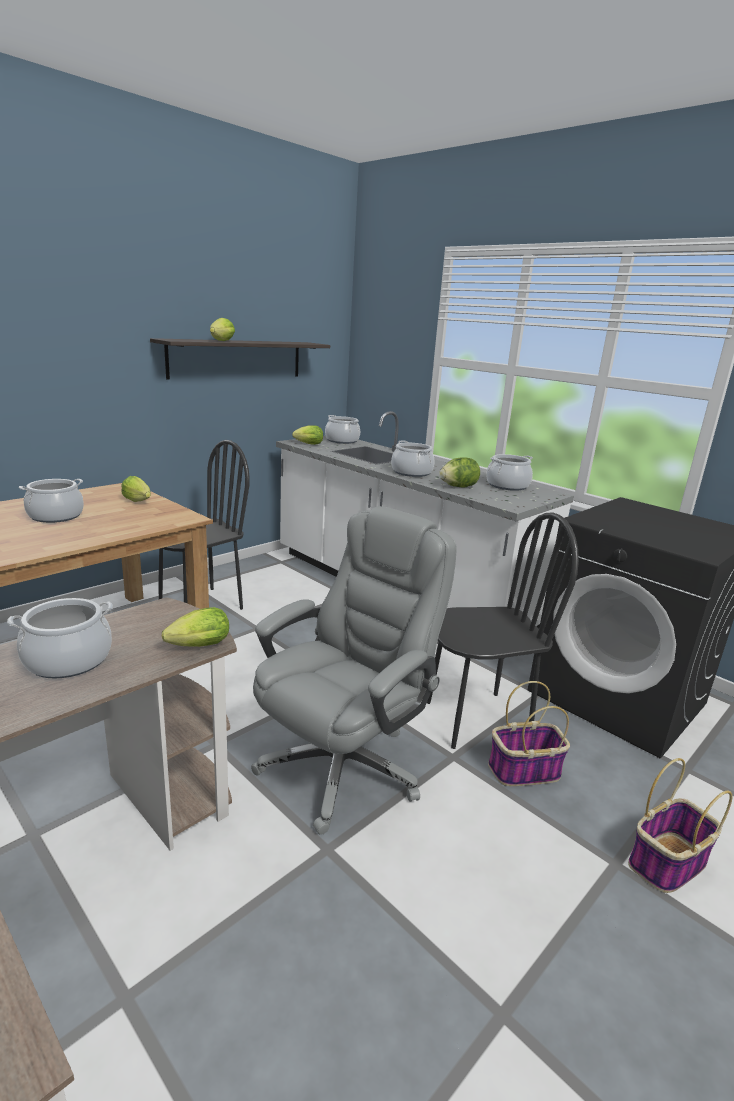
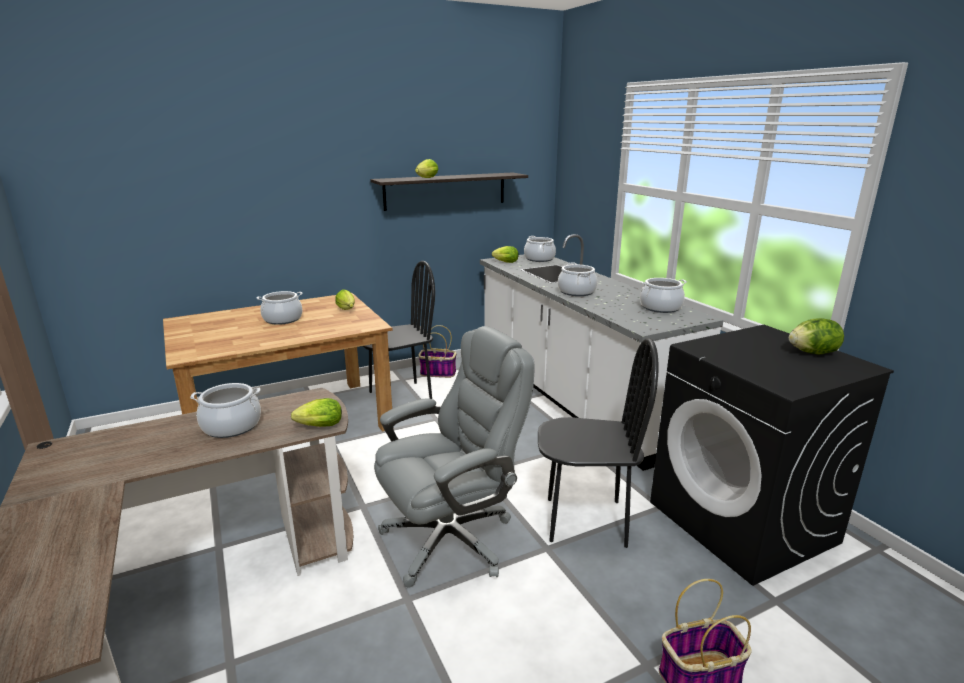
camera: 20 degrees right, 0 degrees up
lettuce [439,457,480,488] -> lettuce moved to [789,318,844,355]
basket [488,681,570,786] -> basket moved to [419,325,457,378]

